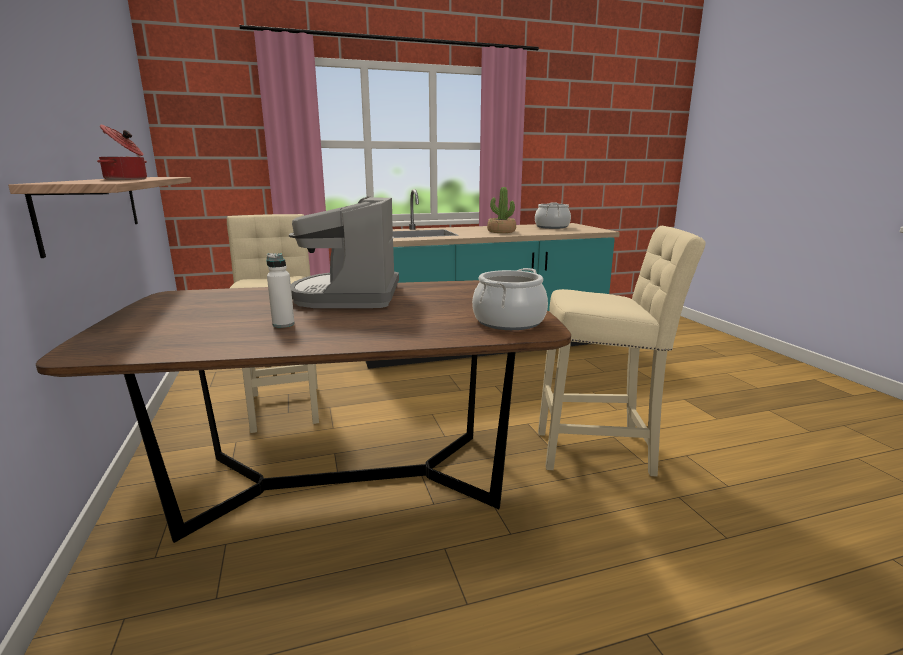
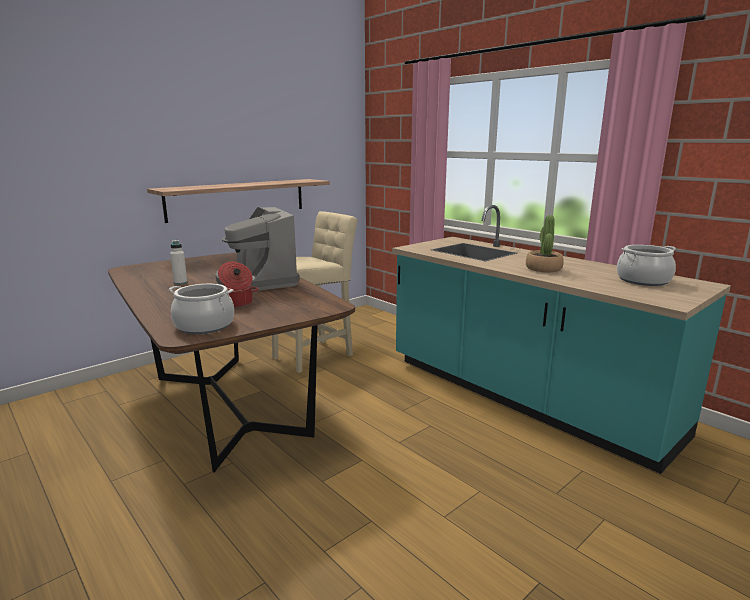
camera: 65 degrees right, 0 degrees up
cooking pot [97,125,147,180] -> cooking pot moved to [218,262,259,308]
coffee machine [289,196,399,308] -> coffee machine turned 90 degrees counterclockwise [216,207,300,291]
beige stool [538,226,706,476] -> none

